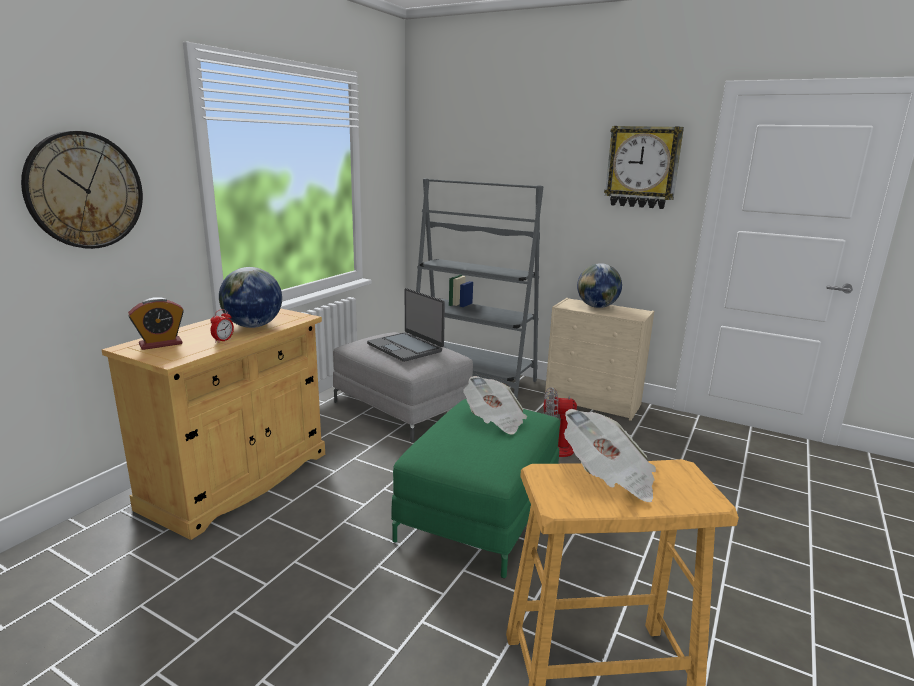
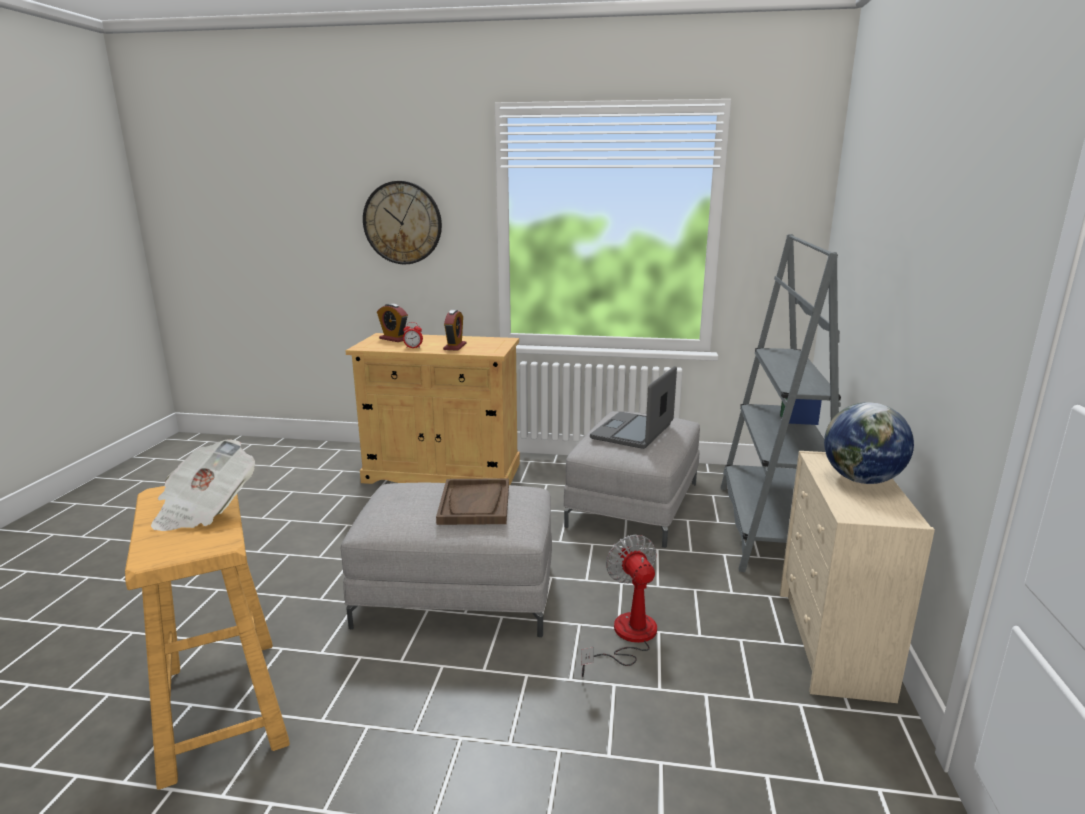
camera: 70 degrees right, 0 degrees up
globe [219,267,282,328] -> alarm clock [443,310,466,351]
green ottoman [391,399,560,578] -> grey ottoman [341,483,552,637]
newspaper [463,376,527,435] -> brown tray [436,478,509,525]
wall clock [604,126,684,209] -> none

